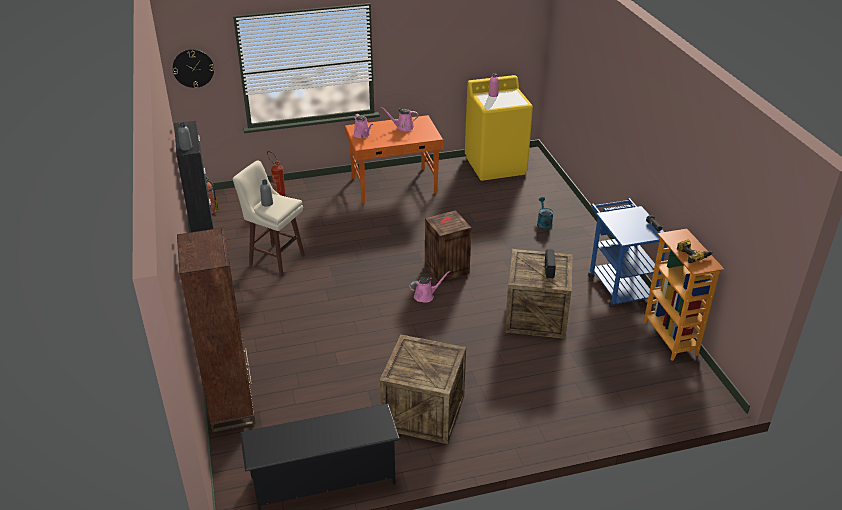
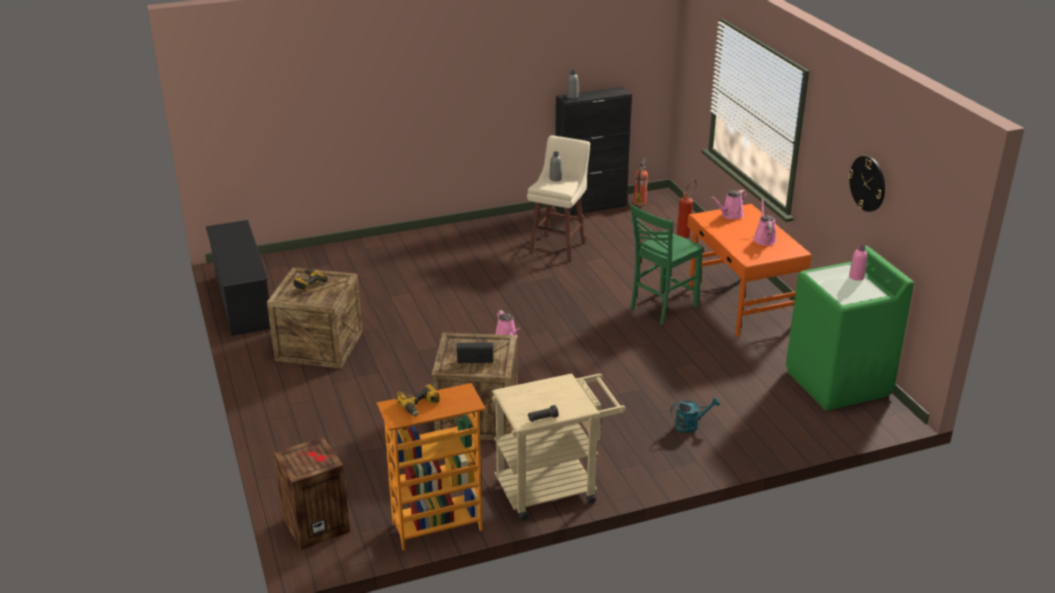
camera: 85 degrees right, 5 degrees down
wall clock [173,49,214,88] -> wall clock moved to [848,156,885,212]
brown bookcase [177,228,256,433] -> none
crate [425,210,472,281] -> crate moved to [274,437,350,550]
yellow washing machine [465,75,533,181] -> green washing machine [786,246,914,411]
blue cart [588,198,667,307] -> beige cart [492,373,626,520]
none -> power drill [294,269,328,292]
none -> green chair [630,204,703,325]

